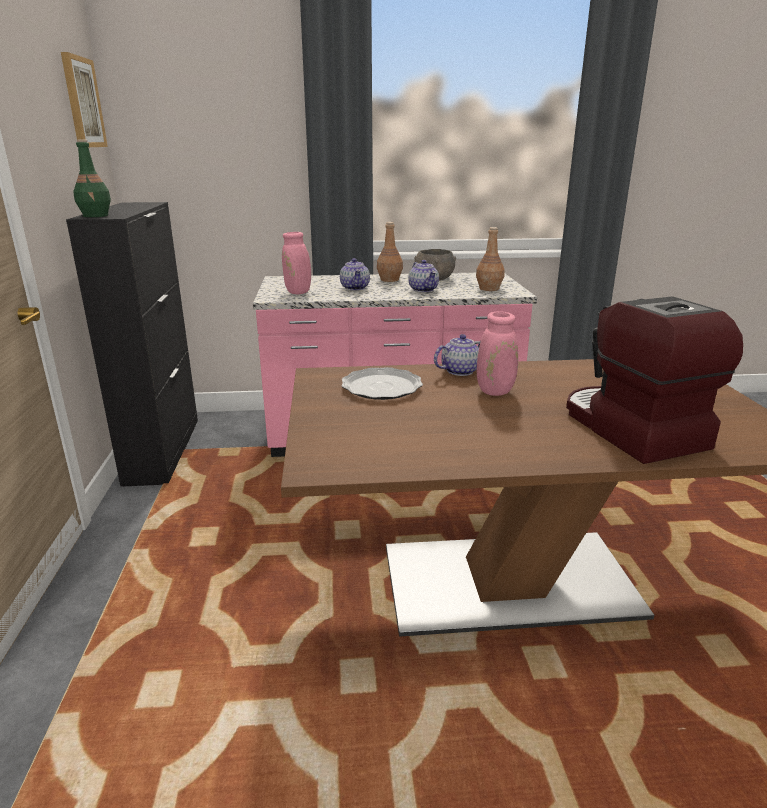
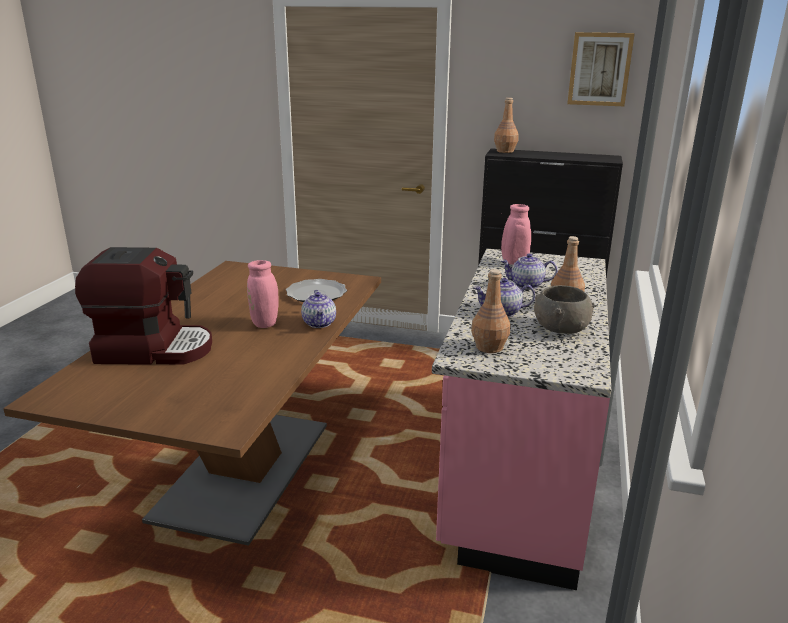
camera: 110 degrees right, 0 degrees up
green bottle [73,140,111,217] -> brown bottle [494,98,519,153]

